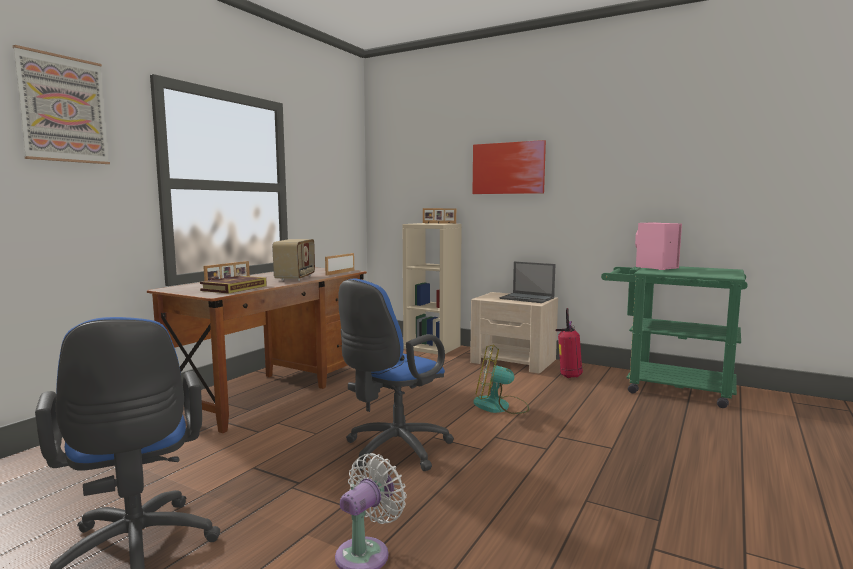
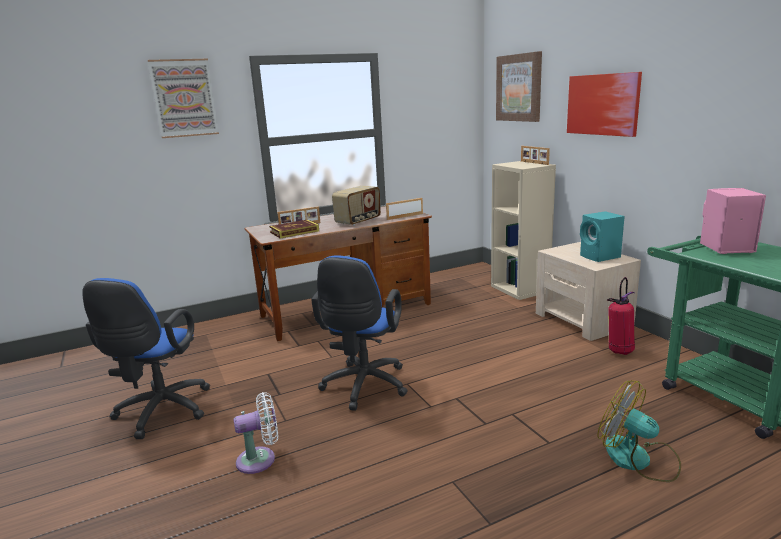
camera: 35 degrees right, 10 degrees up
blue office chair [338,279,454,471] -> blue office chair turned 60 degrees counterclockwise [311,255,408,411]
fan [473,344,529,414] -> fan moved to [598,381,681,482]
laptop [500,261,555,303] -> turquoise speaker [580,211,625,262]
none -> picture [496,51,542,122]

